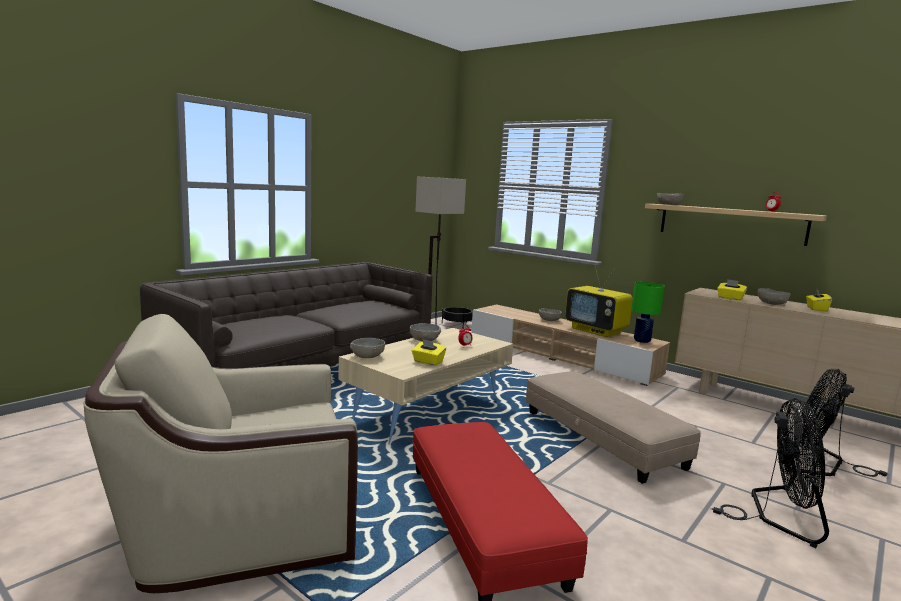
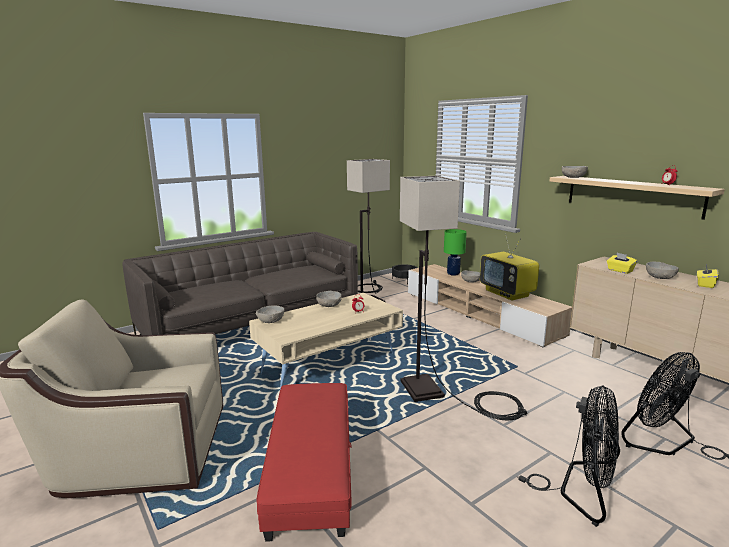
camera: 15 degrees right, 5 degrees up
yellow tissue box [412,339,446,366] -> none
beige ottoman [526,371,701,484] -> floor lamp [400,176,527,420]
green table lamp [631,282,665,343] -> green table lamp moved to [444,229,467,276]

